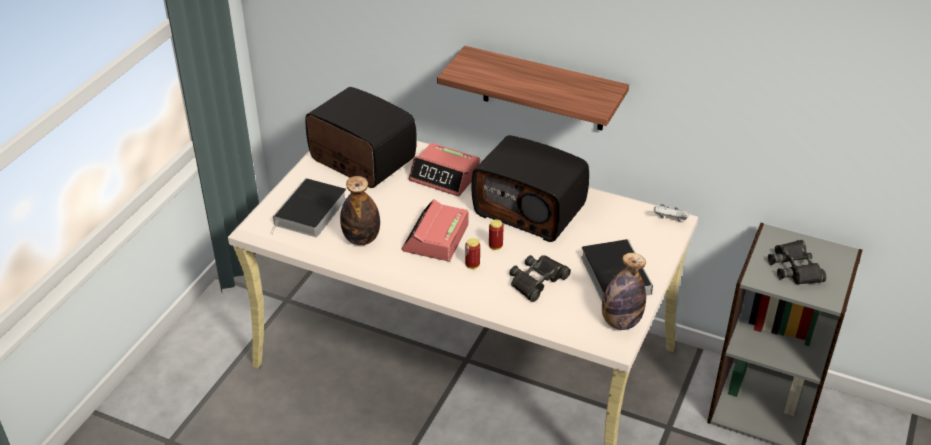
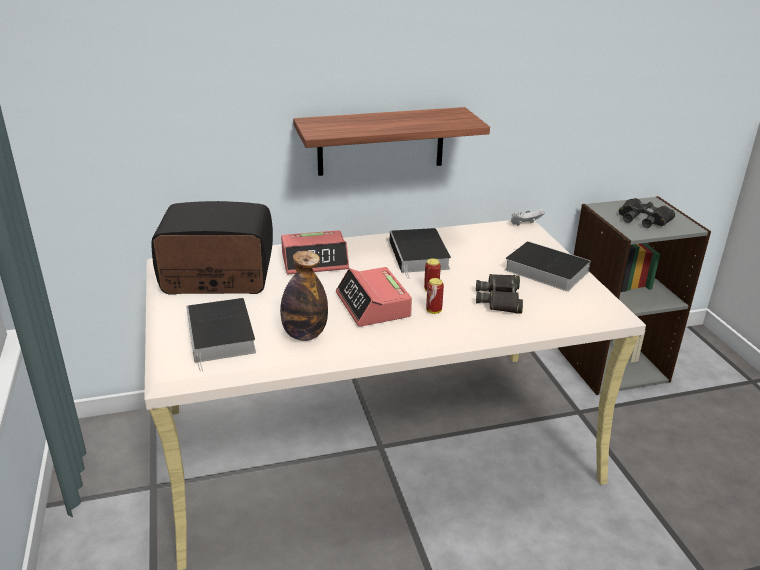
camera: 40 degrees left, 10 degrees down
radio [471,135,589,242] -> book [390,228,451,279]
bottle [602,253,646,330] -> none

